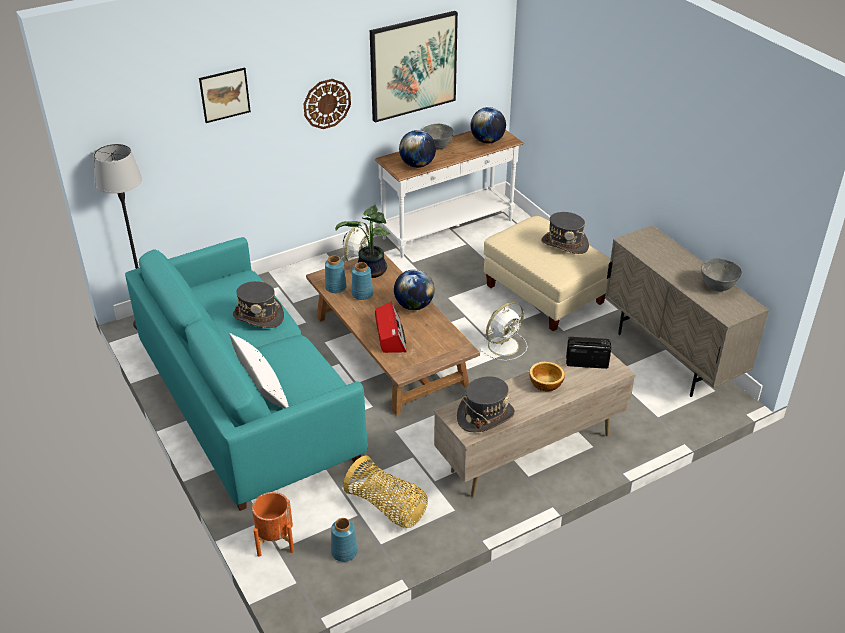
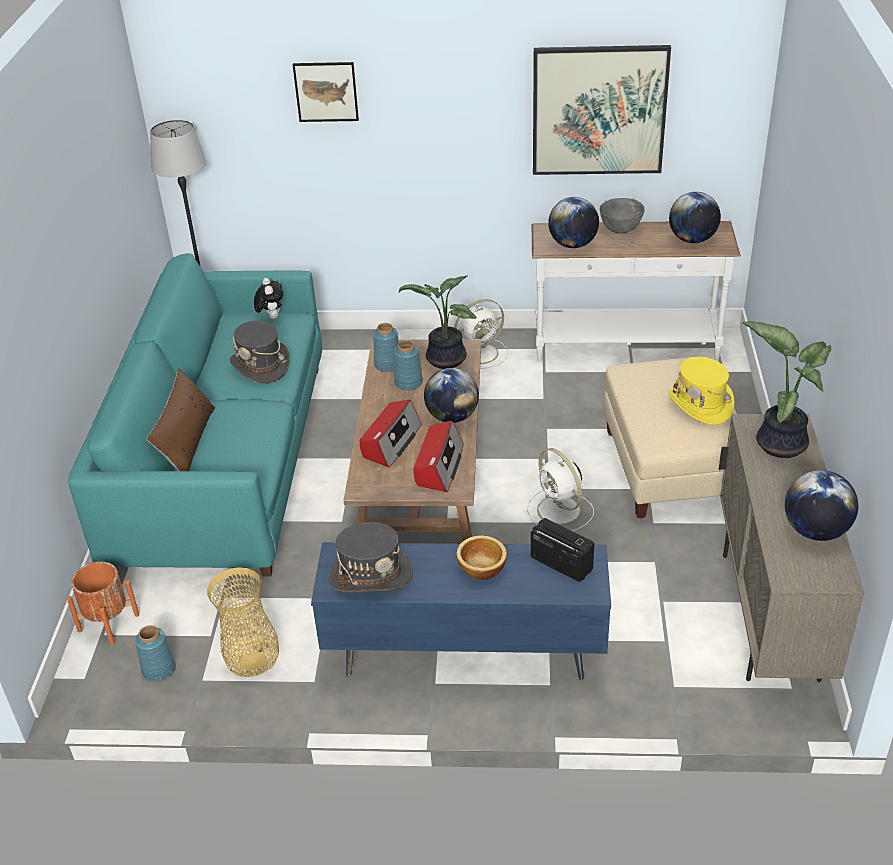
camera: 35 degrees right, 0 degrees up
white pillow [229,333,289,409] -> brown pillow [146,368,215,471]
wall clock [304,79,351,129] -> none
beige tv stand [434,353,636,497] -> blue tv stand [311,543,611,680]
white fan [480,302,528,361] -> white fan turned 60 degrees clockwise [527,448,594,531]
grey hat [541,212,589,254] -> yellow hat [668,357,735,425]
grey bowl [701,258,742,291] -> globe [785,470,858,541]
none -> plush toy [254,278,283,319]
none -> radio [413,421,464,492]
none -> potted plant [742,321,831,458]

